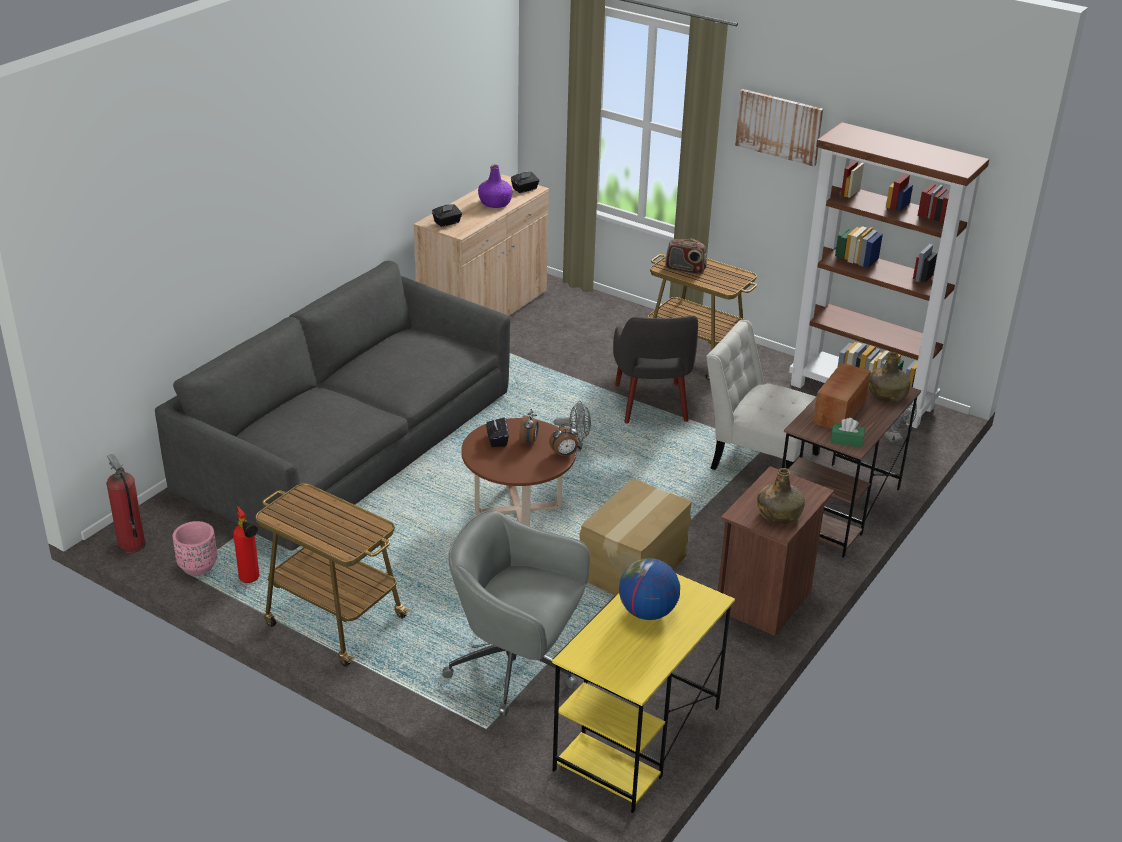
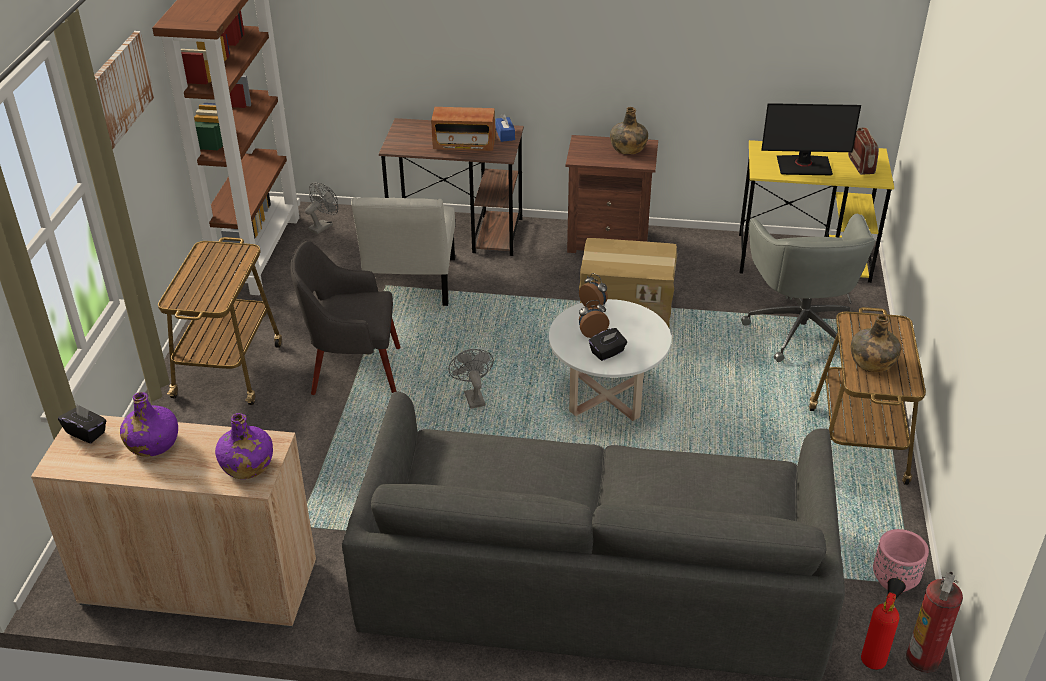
camera: 115 degrees left, 5 degrees up
fire extinguisher [233,506,259,583] -> fire extinguisher moved to [861,578,906,670]
black tissue box [432,204,462,227] -> purple bottle [215,413,273,479]
brown coffee table [461,418,576,526] -> white coffee table [549,299,671,421]
grey armchair [613,315,698,423] -> grey armchair turned 150 degrees counterclockwise [291,240,401,395]
globe [619,558,680,620] -> monitor [761,103,861,175]
radio [665,239,707,275] -> radio moved to [848,127,879,175]
green tissue box [831,418,865,448] -> blue tissue box [495,114,515,142]
green bottle [868,352,910,403] -> green bottle moved to [851,314,901,372]

